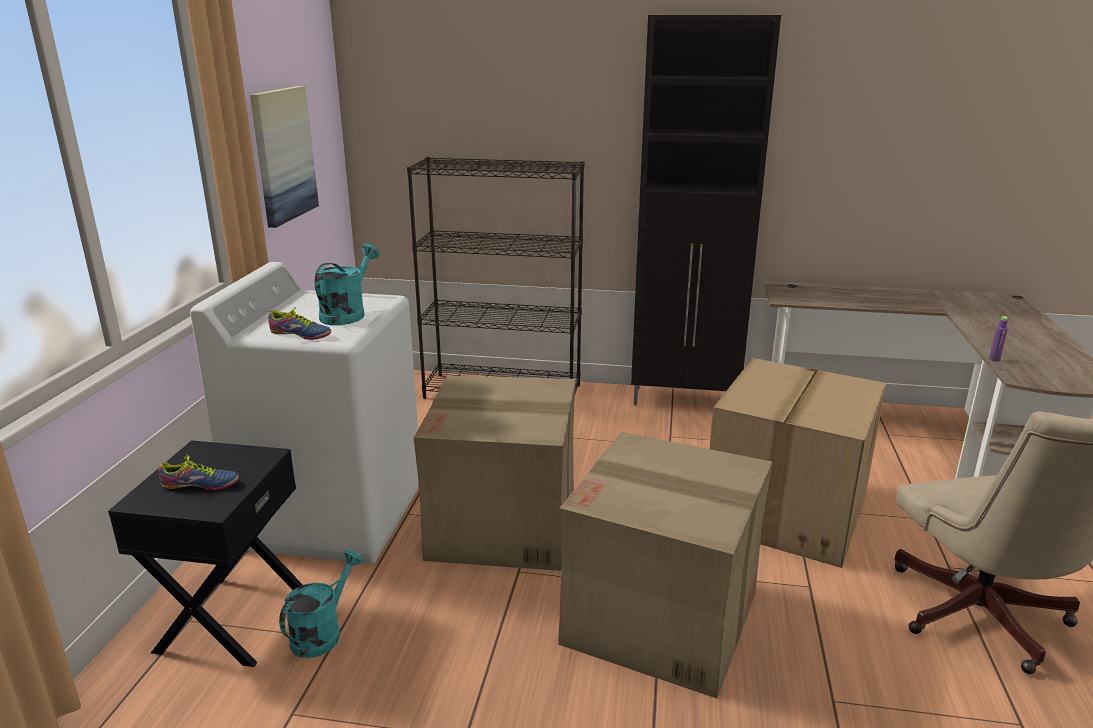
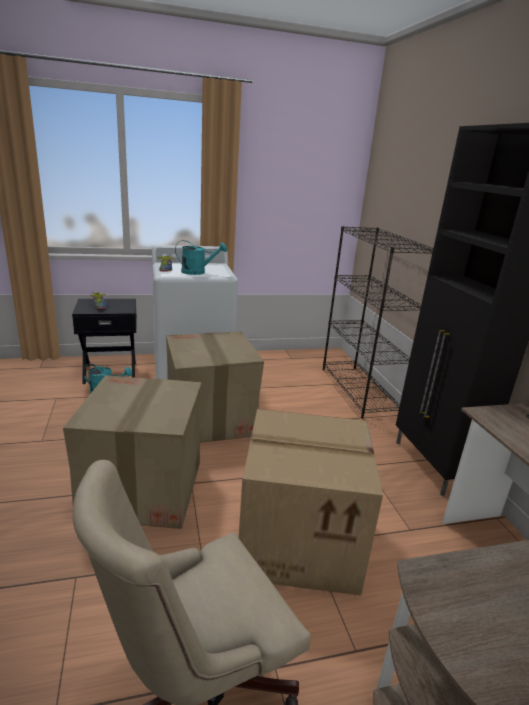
camera: 65 degrees right, 0 degrees up
picture [250,86,319,228] -> none
purple bottle [989,316,1008,362] -> none

